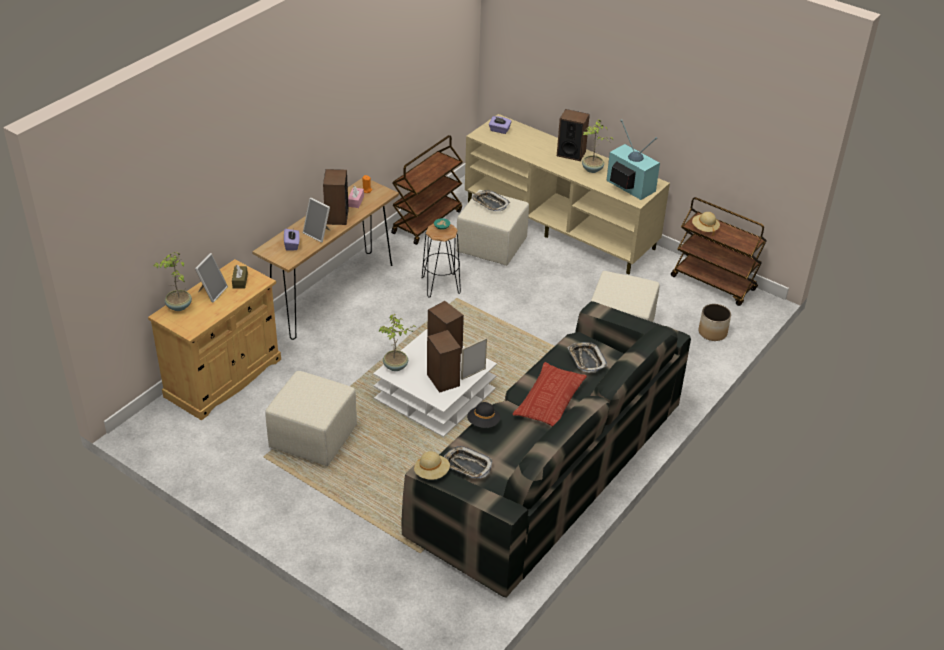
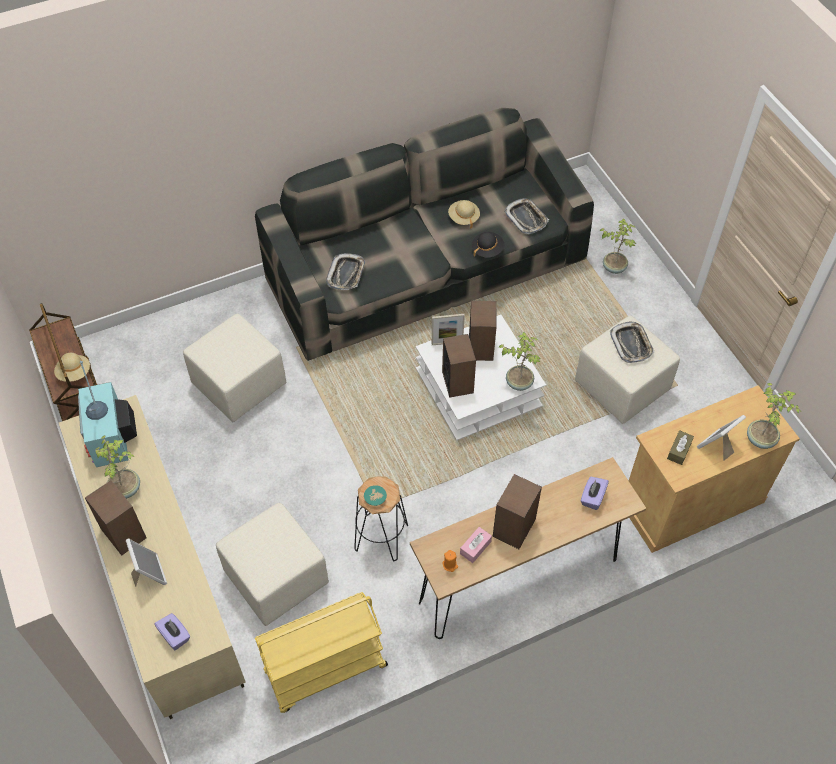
camera: 150 degrees left, 15 degrees up
picture frame [303,198,331,243] -> picture frame moved to [126,538,167,587]
brown cart [391,135,463,245] -> yellow cart [255,592,388,713]
beige hat [414,451,450,480] -> beige hat moved to [448,200,480,228]
tray [471,190,510,212] -> tray moved to [610,322,655,363]
pillow [513,362,587,426] -> none
planter [699,304,731,341] -> none
none -> potted plant [600,219,636,274]

